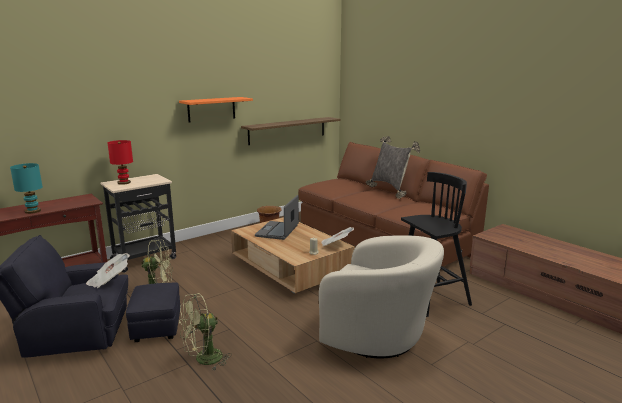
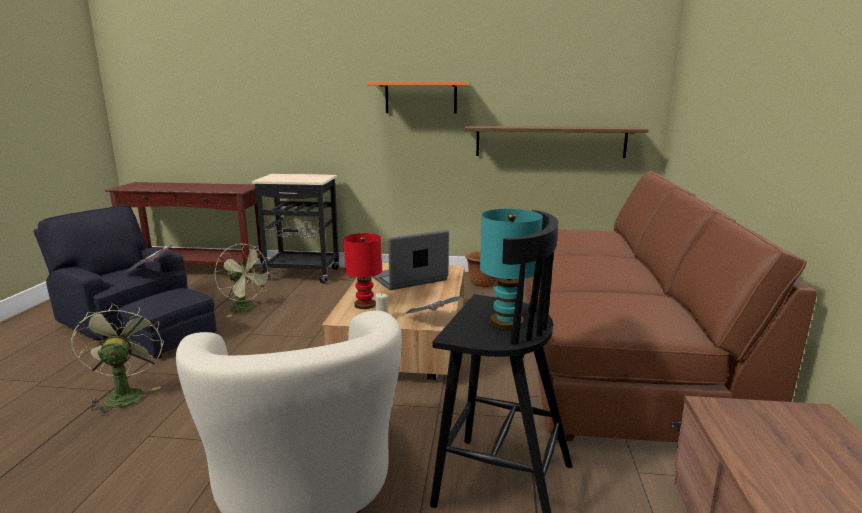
camera: 45 degrees right, 0 degrees up
turquoise table lamp [10,163,43,214] -> turquoise table lamp moved to [480,209,543,330]
red table lamp [108,140,133,185] -> red table lamp moved to [344,233,382,309]
green fan [179,293,232,371] -> green fan turned 60 degrees clockwise [71,303,164,416]
pillow [366,136,420,199] -> none

